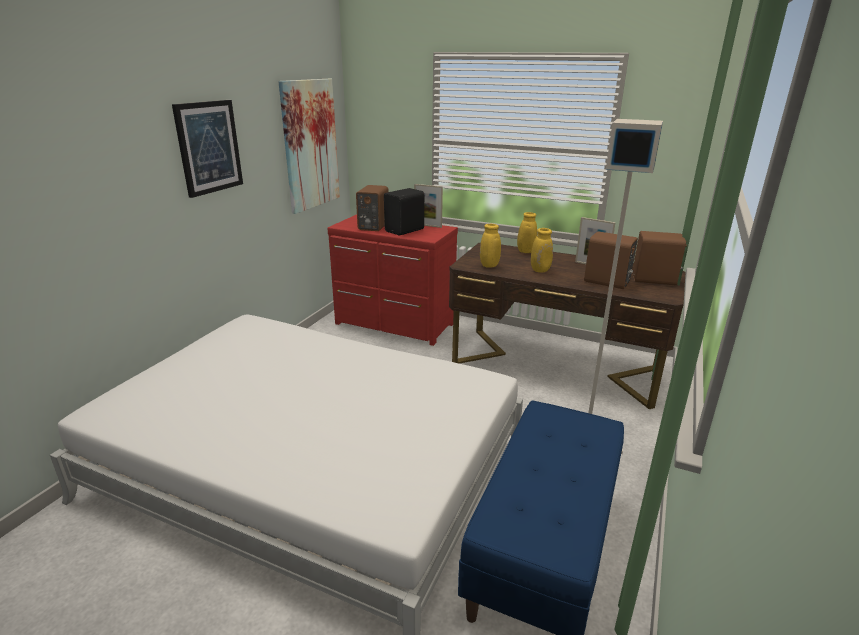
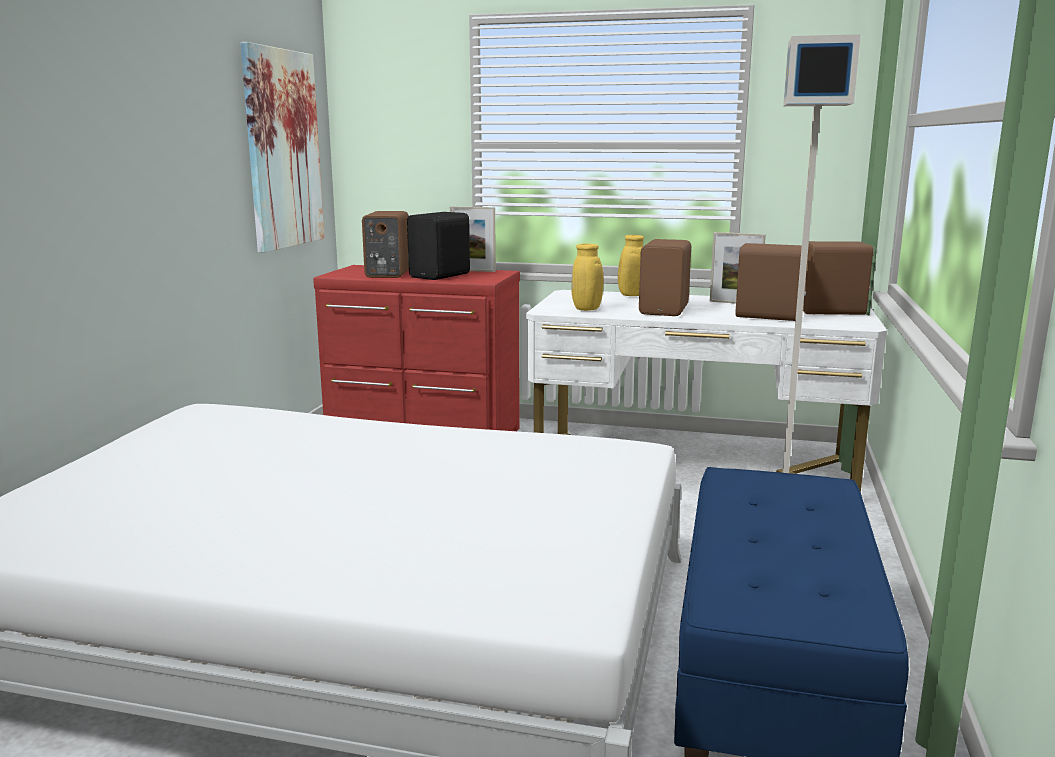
camera: 10 degrees left, 10 degrees down
picture [172,100,243,198] -> none
brown desk [449,243,686,409] -> white desk [526,290,887,492]
yellow vase [531,228,553,273] -> brown speaker [639,239,691,316]

